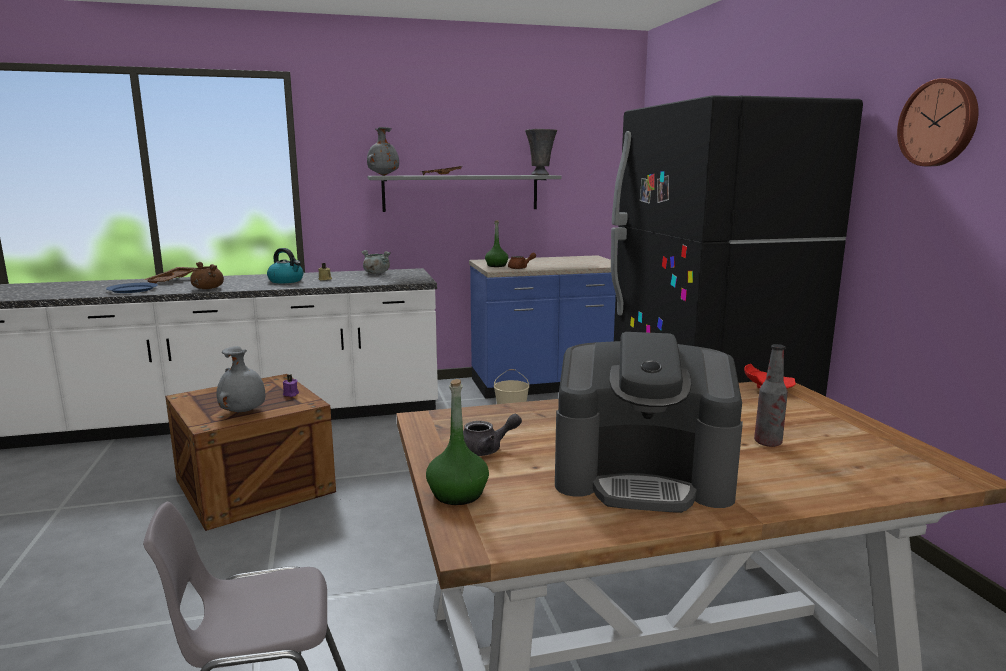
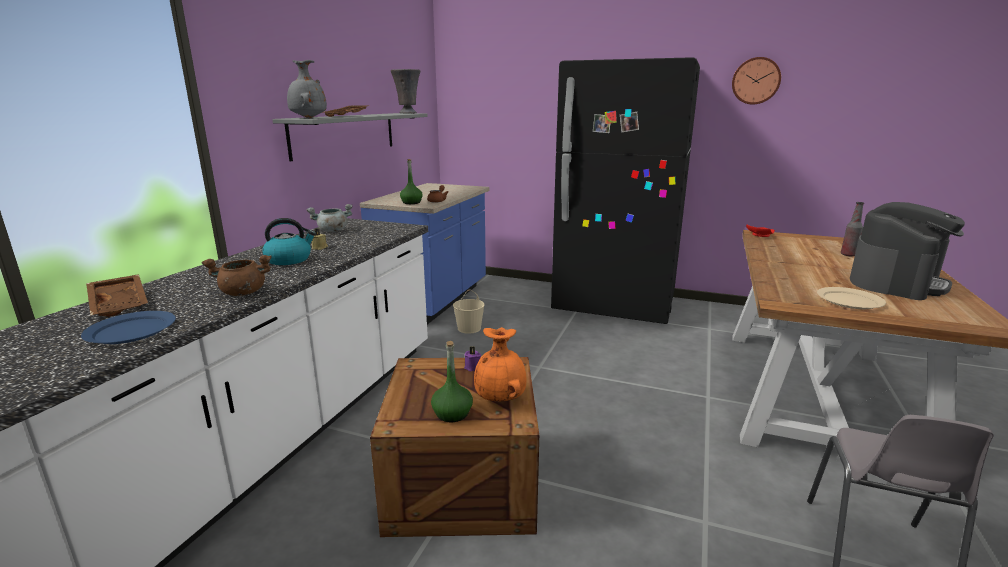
camera: 55 degrees left, 5 degrees up
grey vase [217,346,265,413] -> orange vase [474,327,526,402]
green bottle [426,379,489,505] -> green bottle moved to [431,341,473,422]
grey teapot [463,414,522,456] -> beige plate [817,287,886,309]

